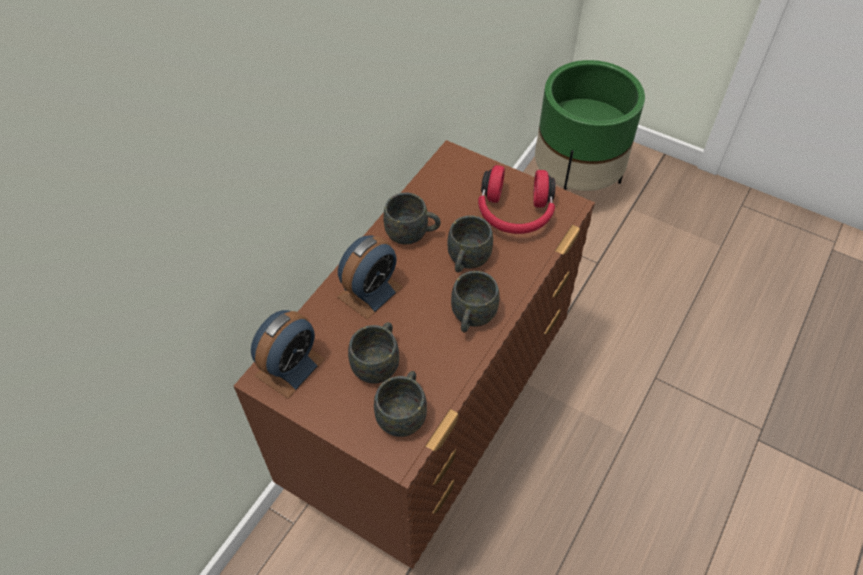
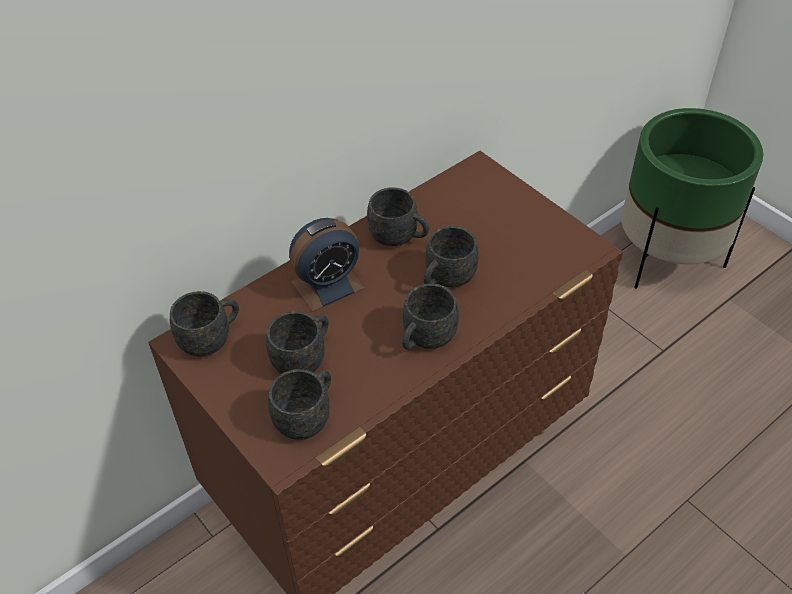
camera: 20 degrees right, 5 degrees down
alarm clock [251,310,325,399] -> grey mug [170,291,239,356]
red headphones [478,165,555,234] -> none

